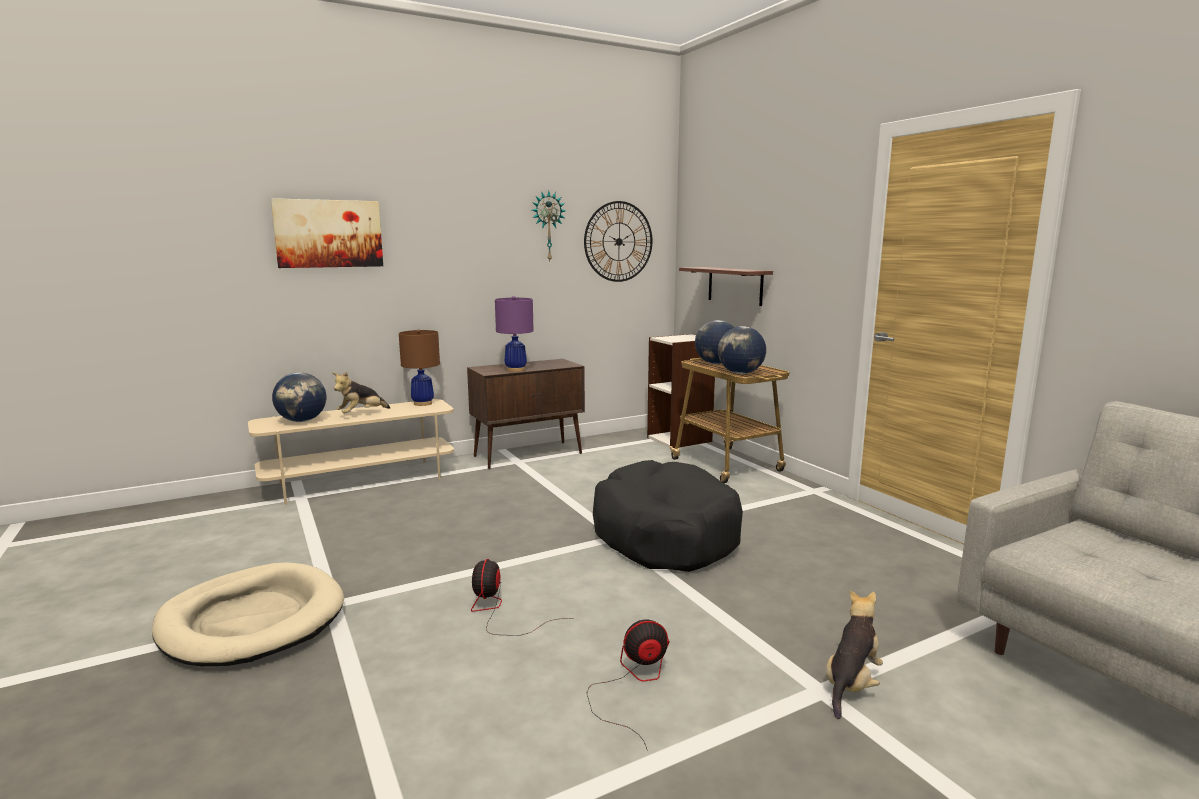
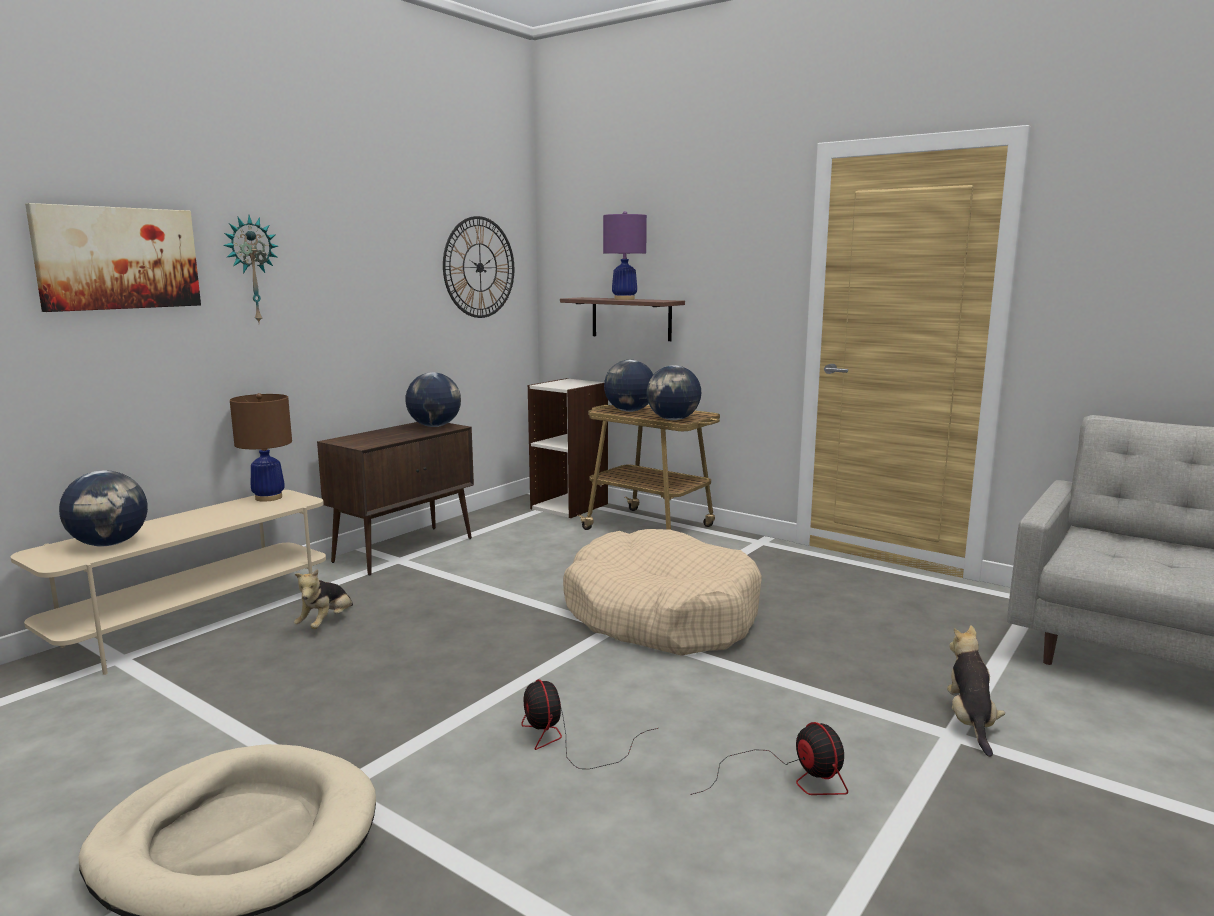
camera: 25 degrees left, 0 degrees up
plush toy [333,371,391,413] -> plush toy moved to [294,569,353,629]
purple table lamp [495,296,534,372] -> purple table lamp moved to [603,211,647,300]
wall clock [532,191,566,261] -> wall clock moved to [223,215,278,325]
fan [587,619,670,751] -> fan turned 105 degrees clockwise [690,722,848,795]
black dog bed [593,460,743,572] -> beige dog bed [563,529,762,656]
none -> globe [405,372,461,427]

